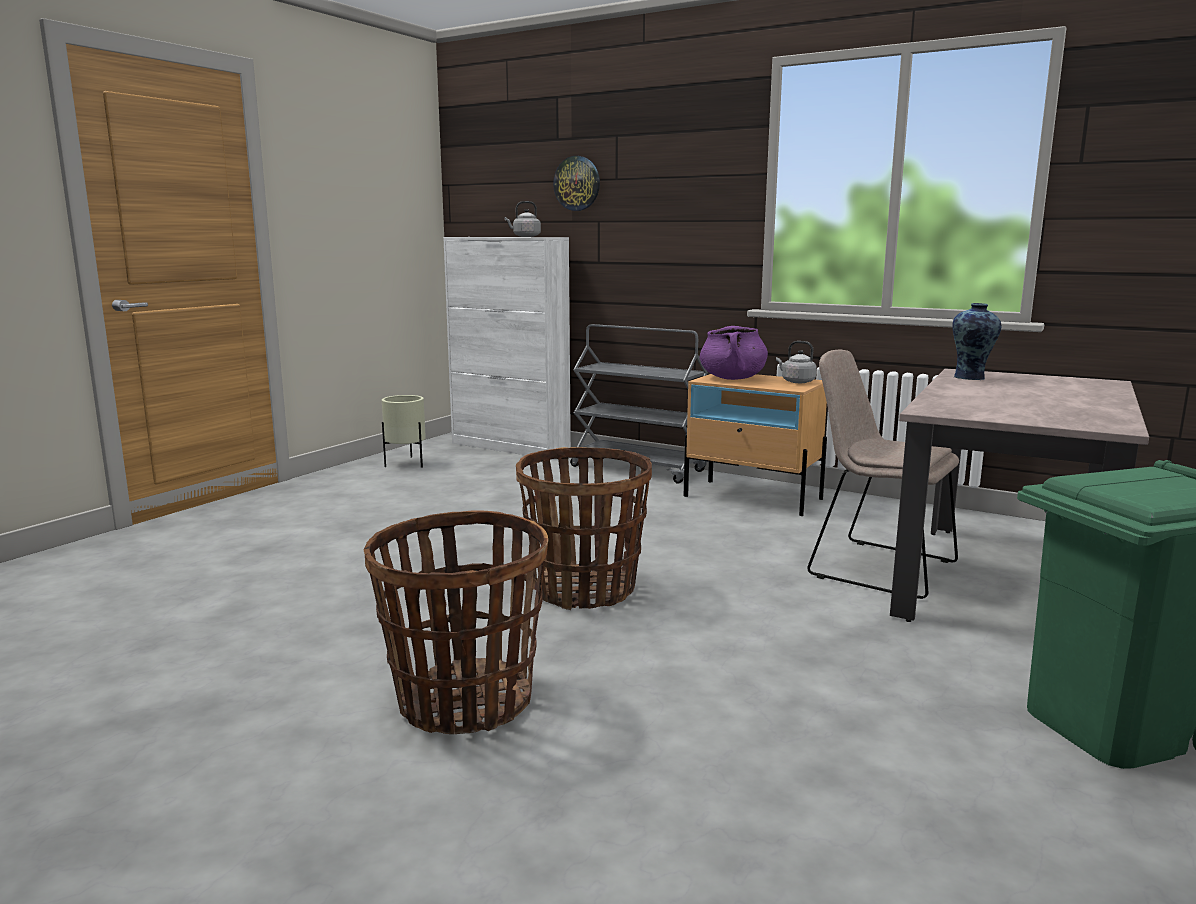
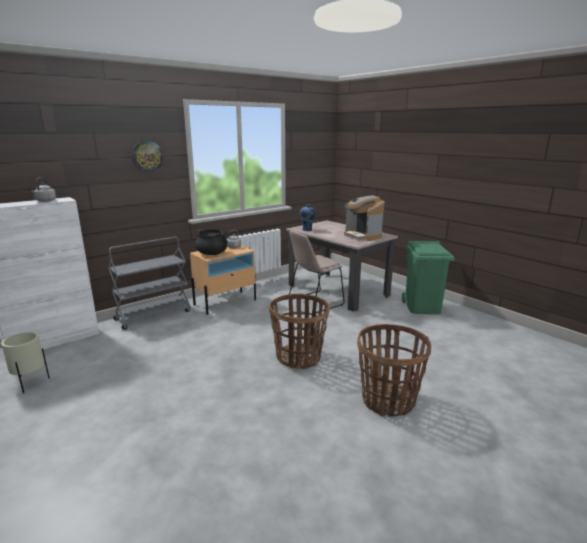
camera: 70 degrees left, 5 degrees up
wall clock [553,156,600,211] -> wall clock moved to [132,140,163,172]
purple cooking pot [700,326,768,380] -> black cooking pot [195,229,228,255]
none -> coffee machine [344,196,384,241]

